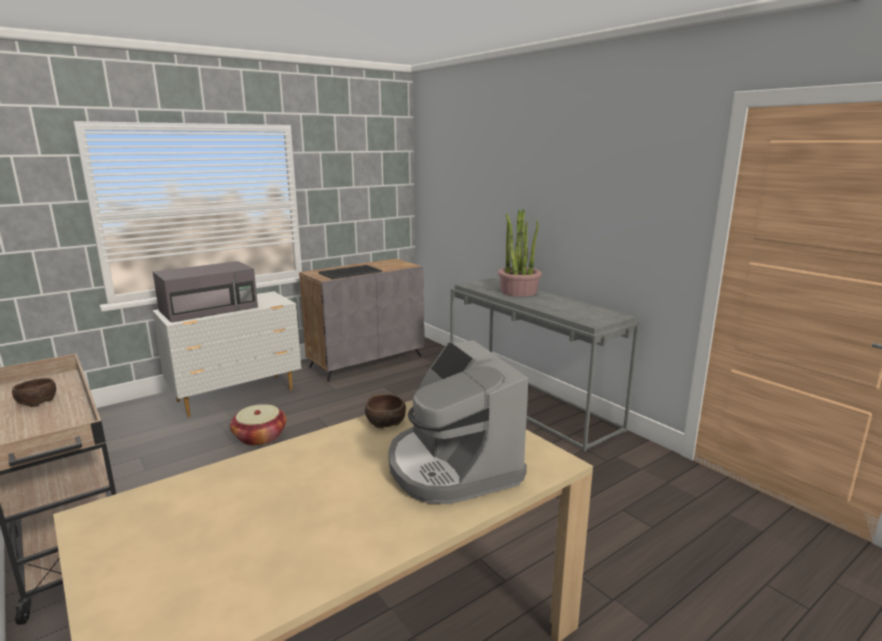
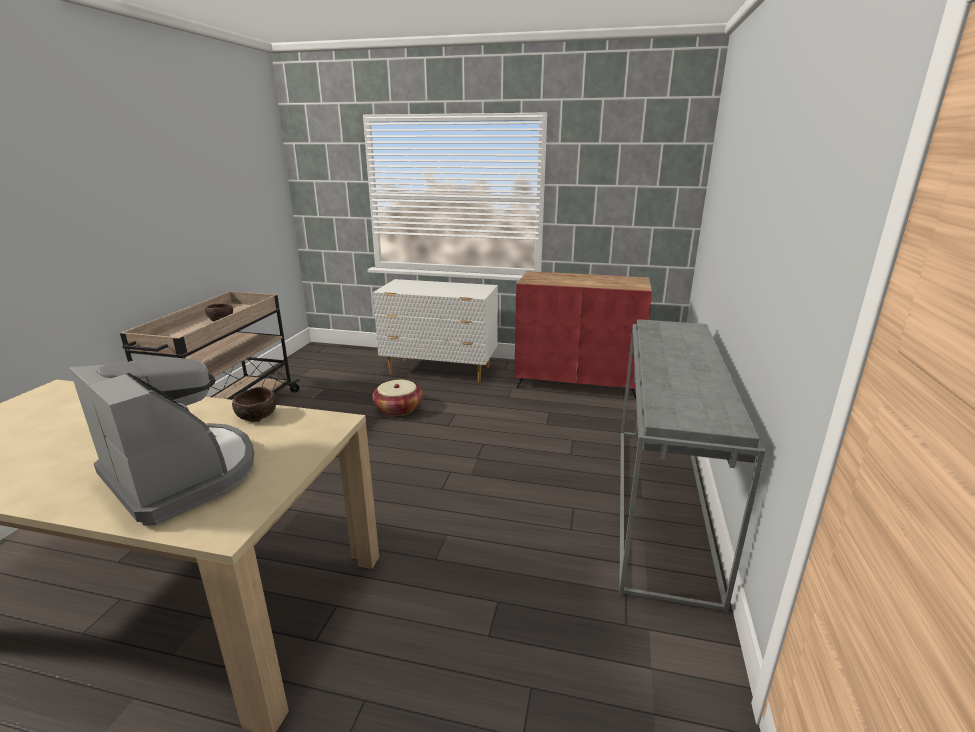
camera: 50 degrees right, 5 degrees up
grey microwave [153,261,258,323] -> none
grey cabinet [299,259,425,382] -> red cabinet [514,271,652,399]
tray [318,265,382,279] -> none
coffee machine [388,340,528,504] -> coffee machine turned 105 degrees clockwise [70,358,254,526]
potted plant [498,209,542,296] -> none

